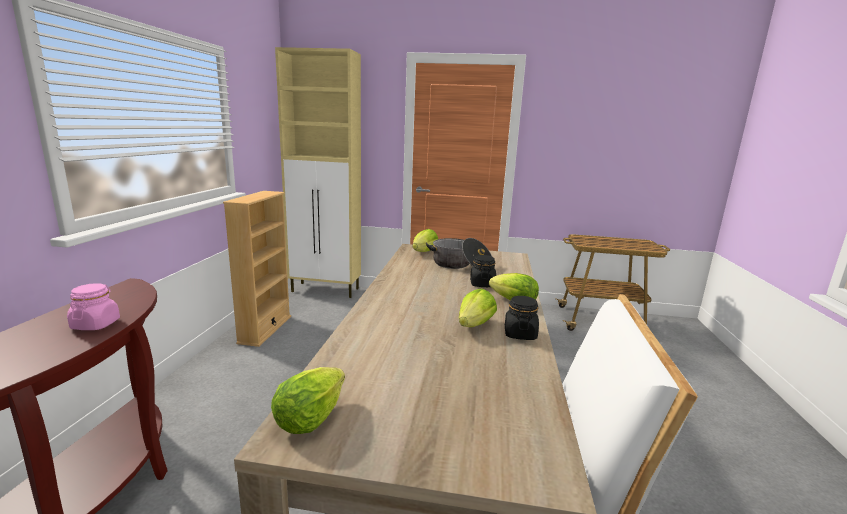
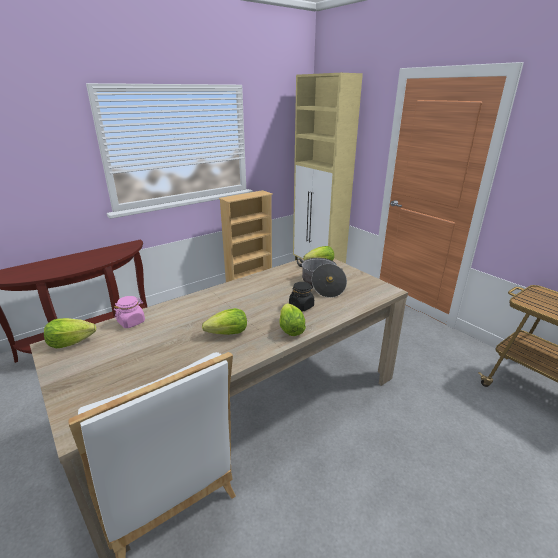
camera: 45 degrees right, 10 degrees up
pink jar [67,283,120,330] -> pink jar moved to [114,296,145,328]
black jar [505,296,539,340] -> none

